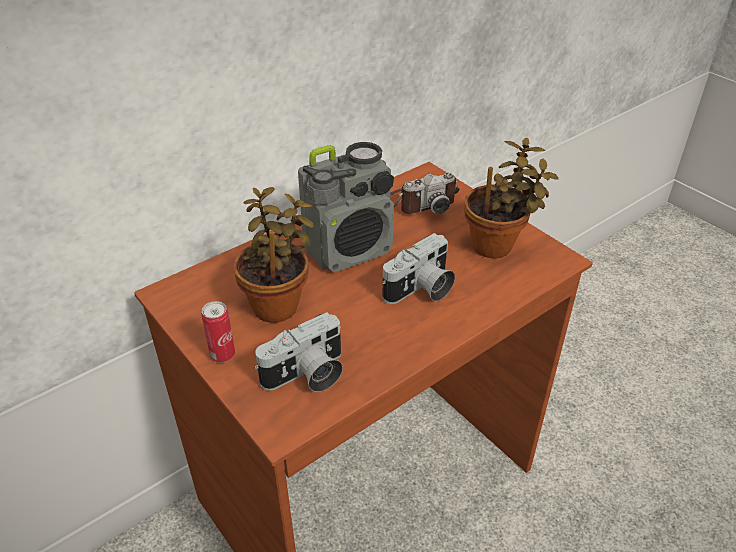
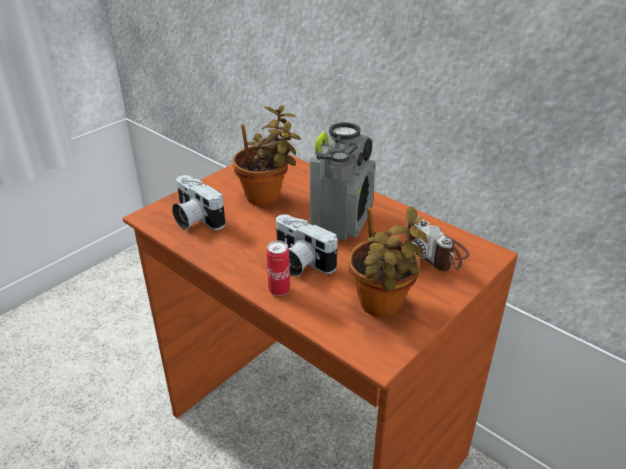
camera: 80 degrees right, 5 degrees down
can [201,301,235,363] -> can moved to [266,240,290,296]
radio [298,142,394,272] -> radio turned 120 degrees counterclockwise [310,122,376,240]

